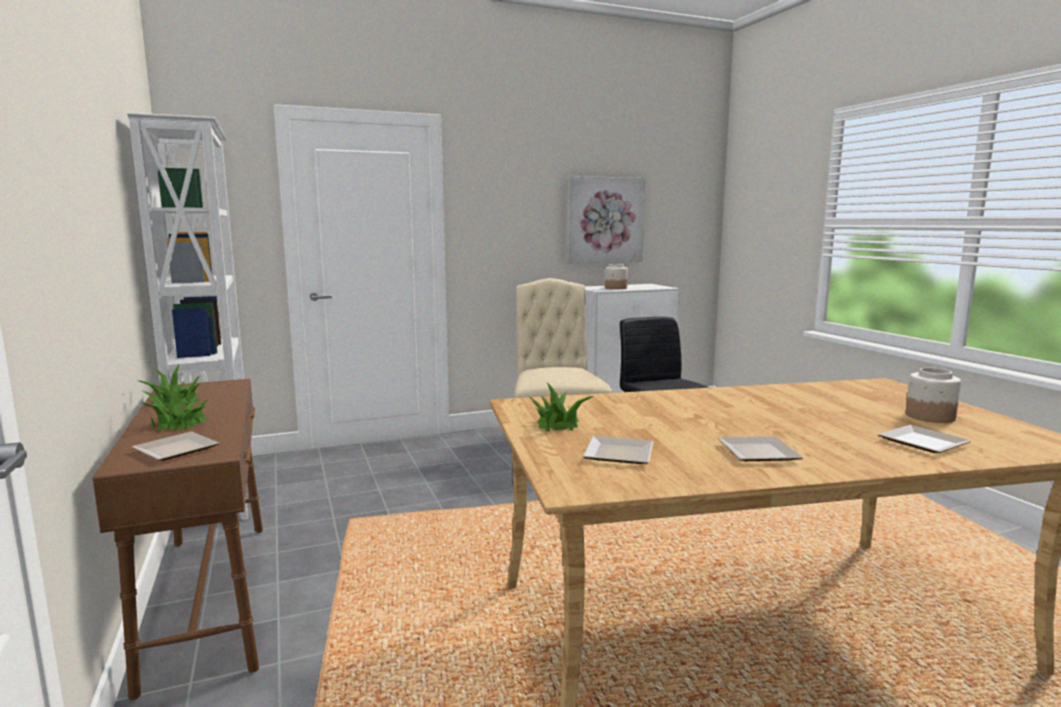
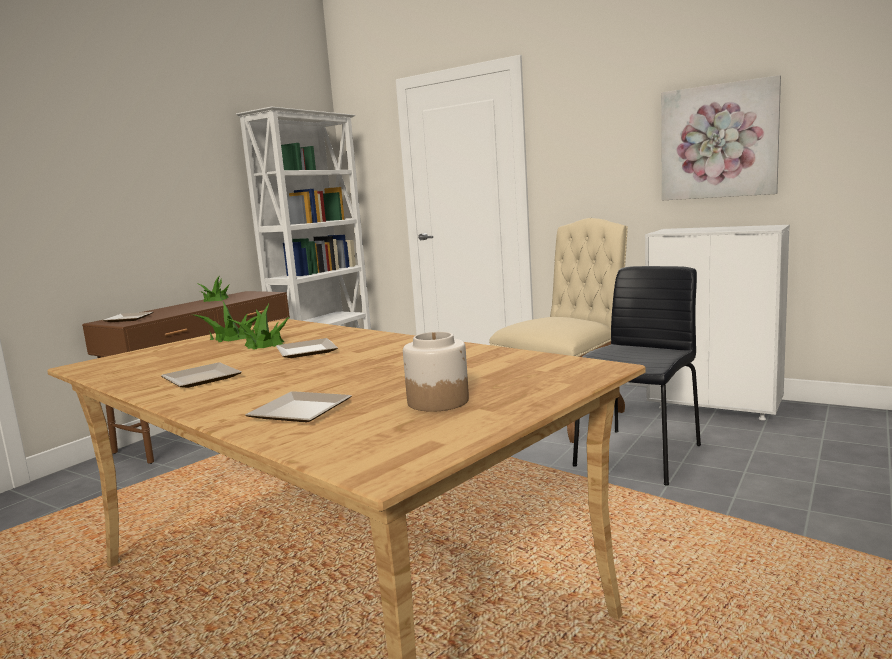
camera: 55 degrees right, 0 degrees up
potted plant [141,381,209,431] -> potted plant moved to [228,304,289,350]
plate [583,436,653,464] -> plate moved to [276,338,338,358]
jar [605,264,628,290] -> none

